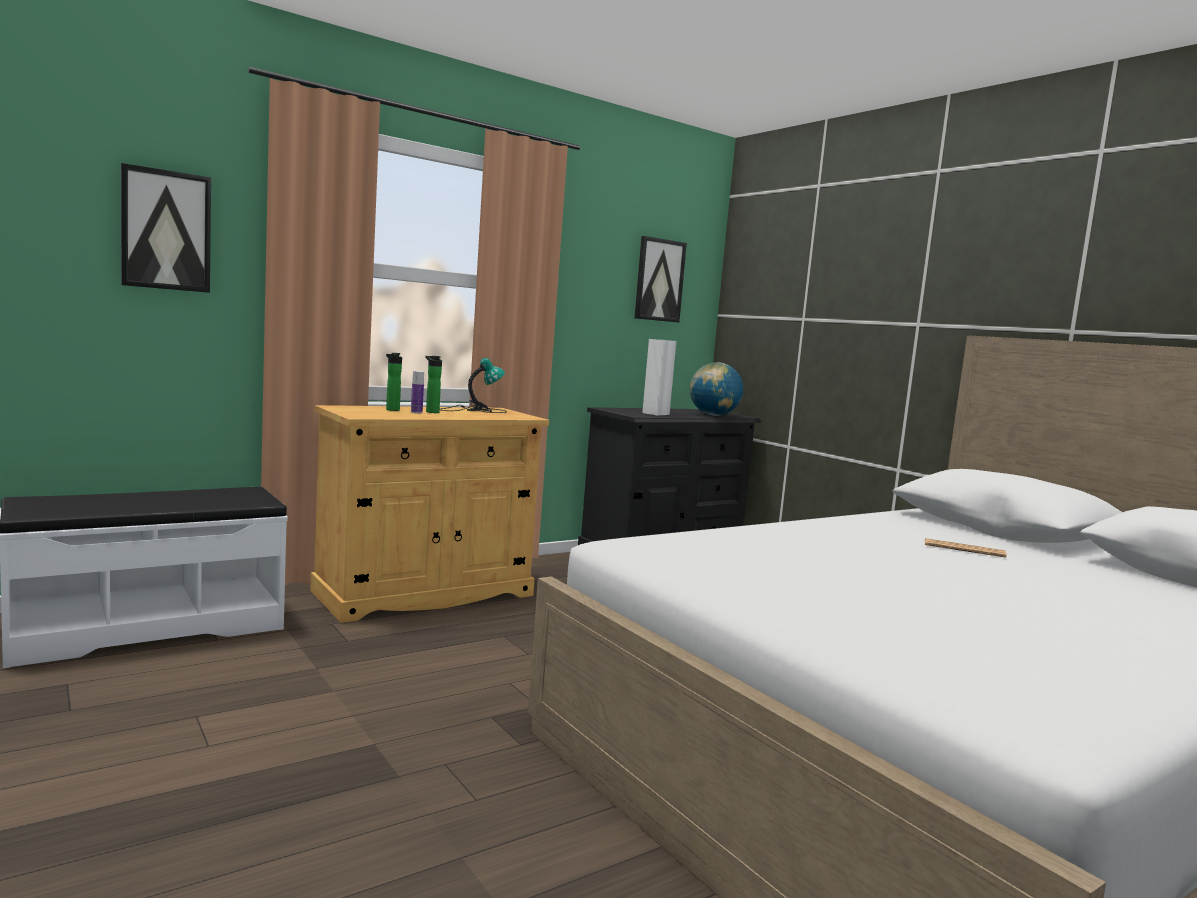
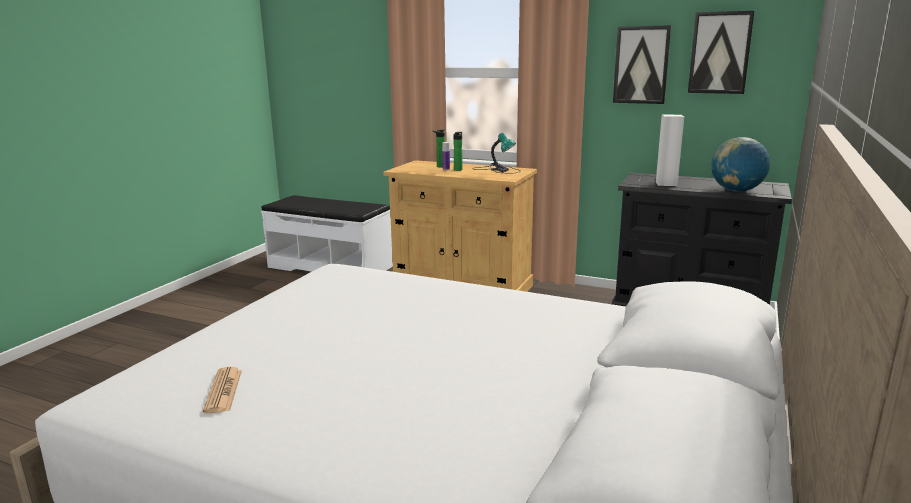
camera: 60 degrees right, 10 degrees up
picture [121,163,211,293] -> picture moved to [613,25,671,104]
newspaper [925,538,1007,558] -> newspaper moved to [203,367,242,413]

